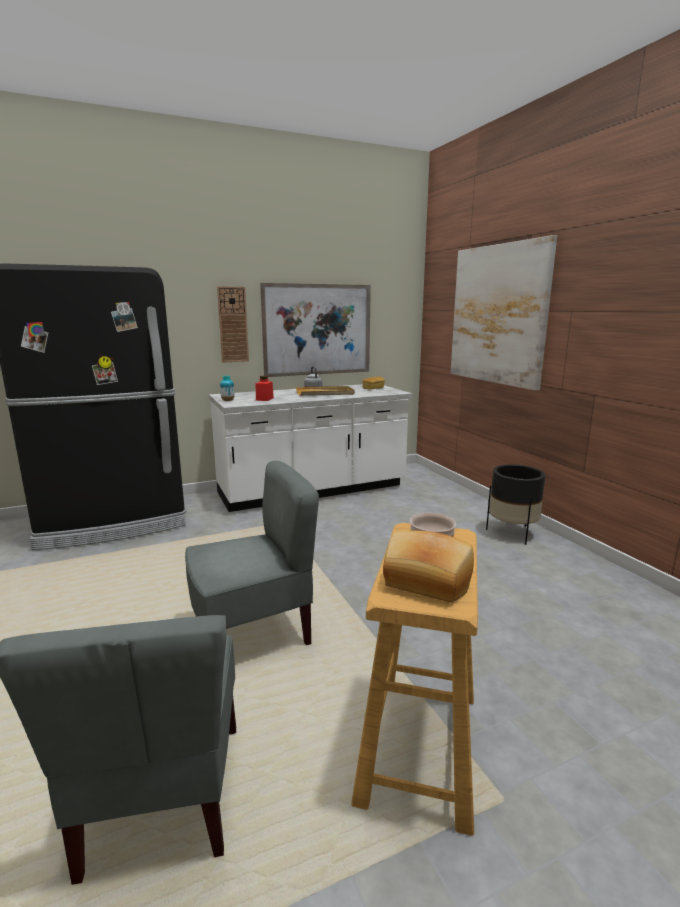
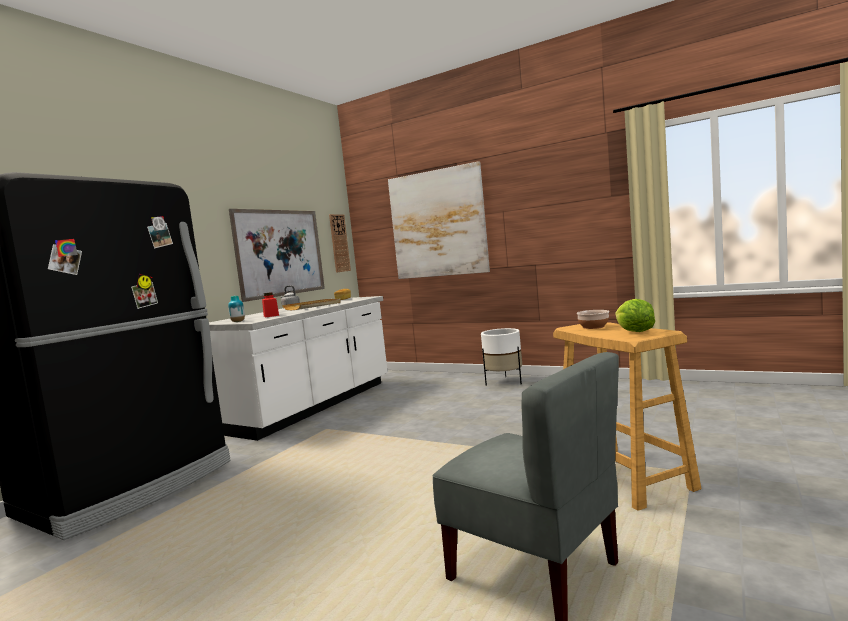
camera: 35 degrees left, 10 degrees down
grey chair [185,461,319,645] -> none
wall clock [217,286,249,363] -> wall clock moved to [329,214,351,273]
bread [383,530,474,603] -> lettuce [615,299,655,332]
black planter [486,464,545,545] -> white planter [481,328,522,386]

